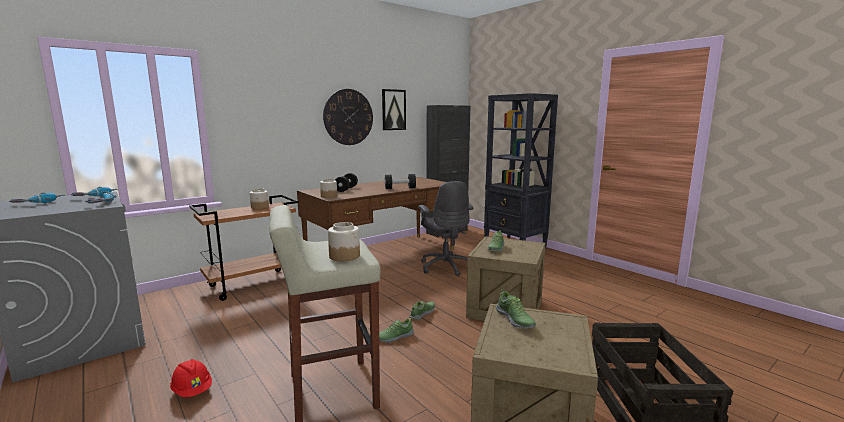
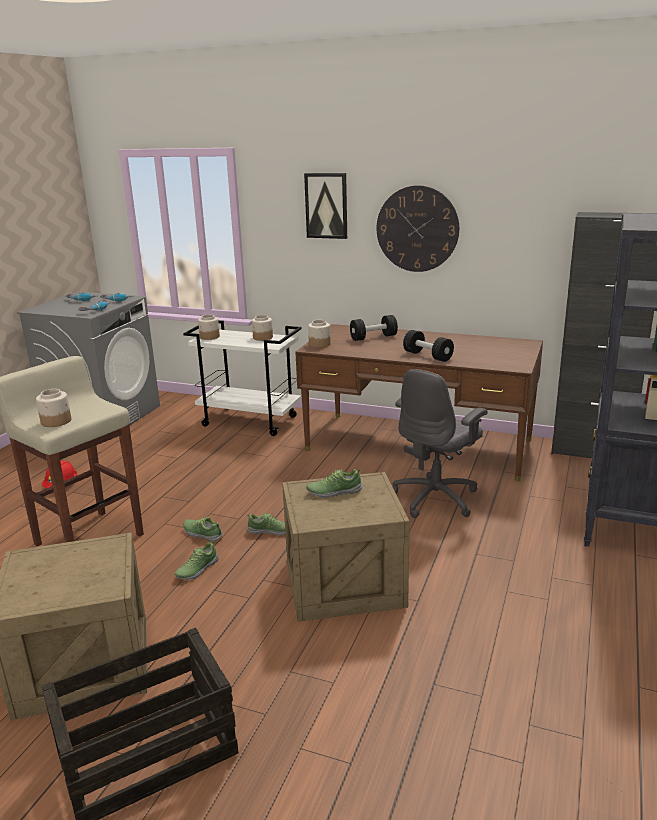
camera: 60 degrees right, 10 degrees up
brown cart [189,195,299,301] -> white cart [183,320,302,436]
picture [382,89,406,130] -> picture moved to [304,173,347,239]
shoe [496,289,536,329] -> shoe moved to [175,541,219,580]
none -> jar [198,315,220,340]

